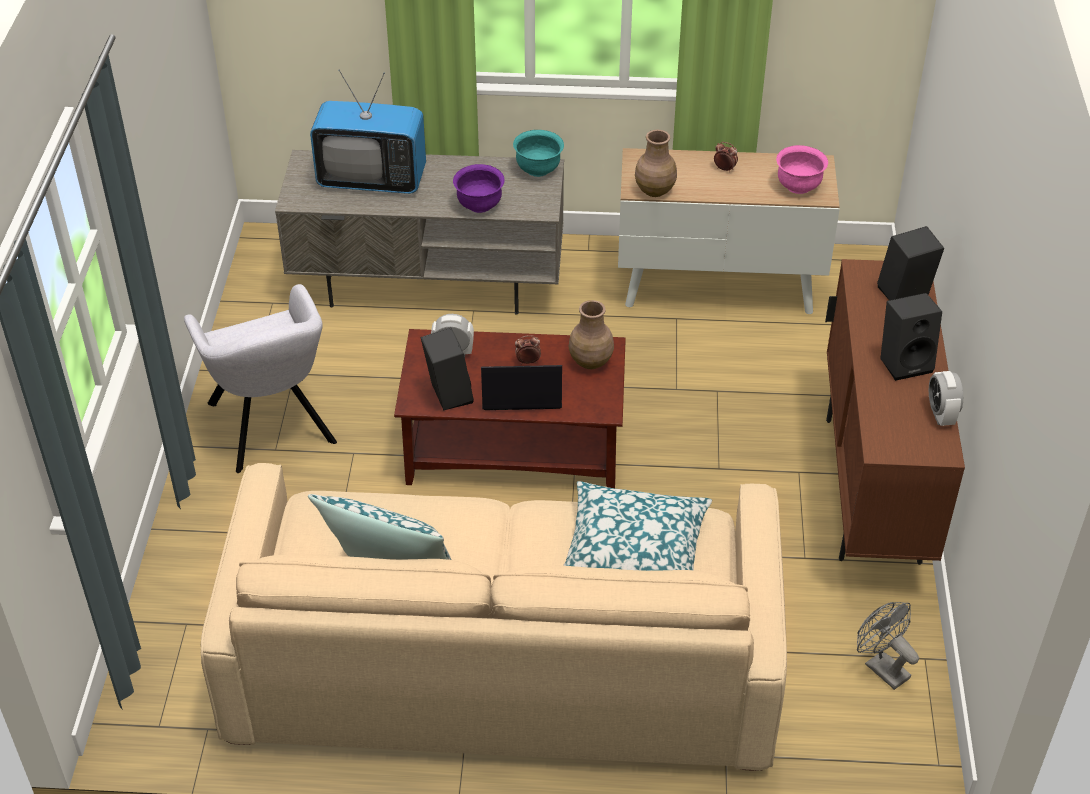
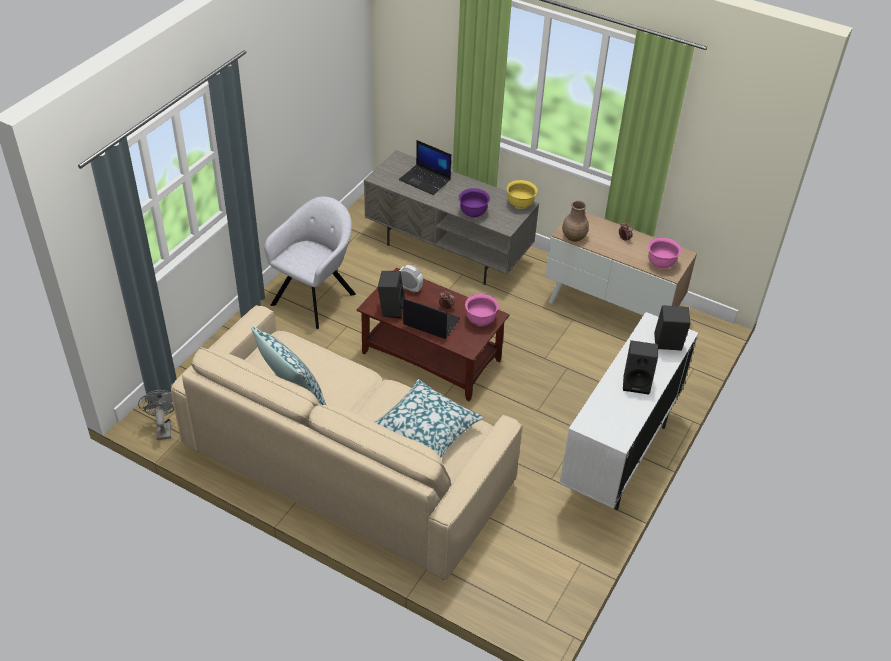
camera: 25 degrees right, 0 degrees up
grey armchair [184,284,337,473] -> grey armchair turned 150 degrees counterclockwise [264,197,356,329]
television [310,69,426,194] -> laptop [399,140,452,195]
turquoise bowl [513,130,564,177] -> yellow bowl [507,180,538,209]
brown vase [569,300,614,369] -> pink bowl [465,294,499,326]
brown cabinet [825,259,965,565] -> white cabinet [559,312,698,510]
grey fan [857,602,919,690] -> grey fan moved to [138,390,174,440]
alarm clock [929,371,963,426] -> none

